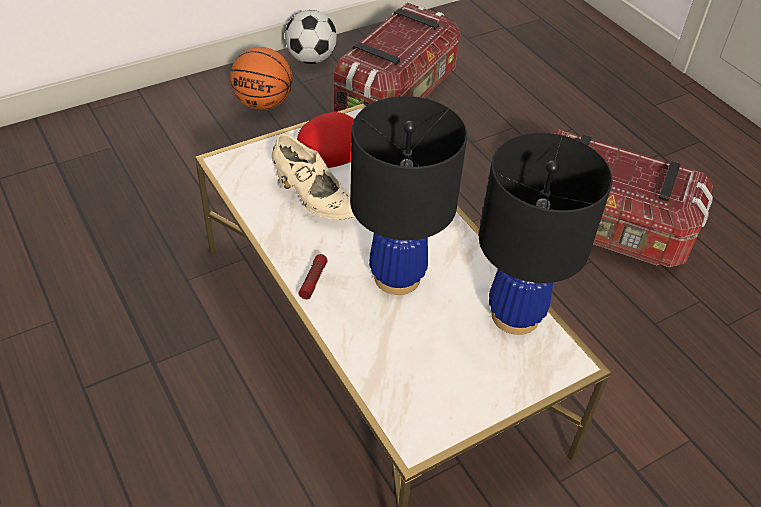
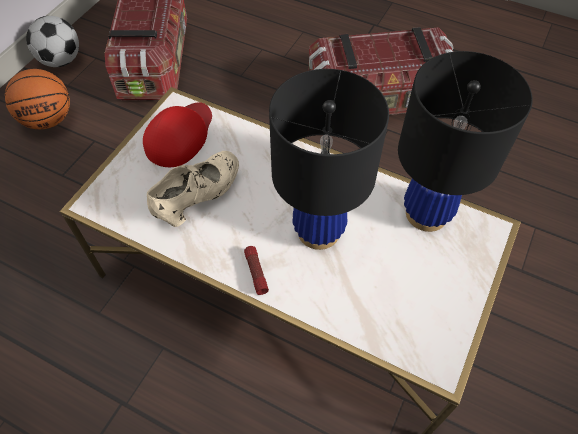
camera: 30 degrees left, 10 degrees up
beige shoe [272,134,354,219] -> beige shoe turned 60 degrees counterclockwise [147,151,239,227]

